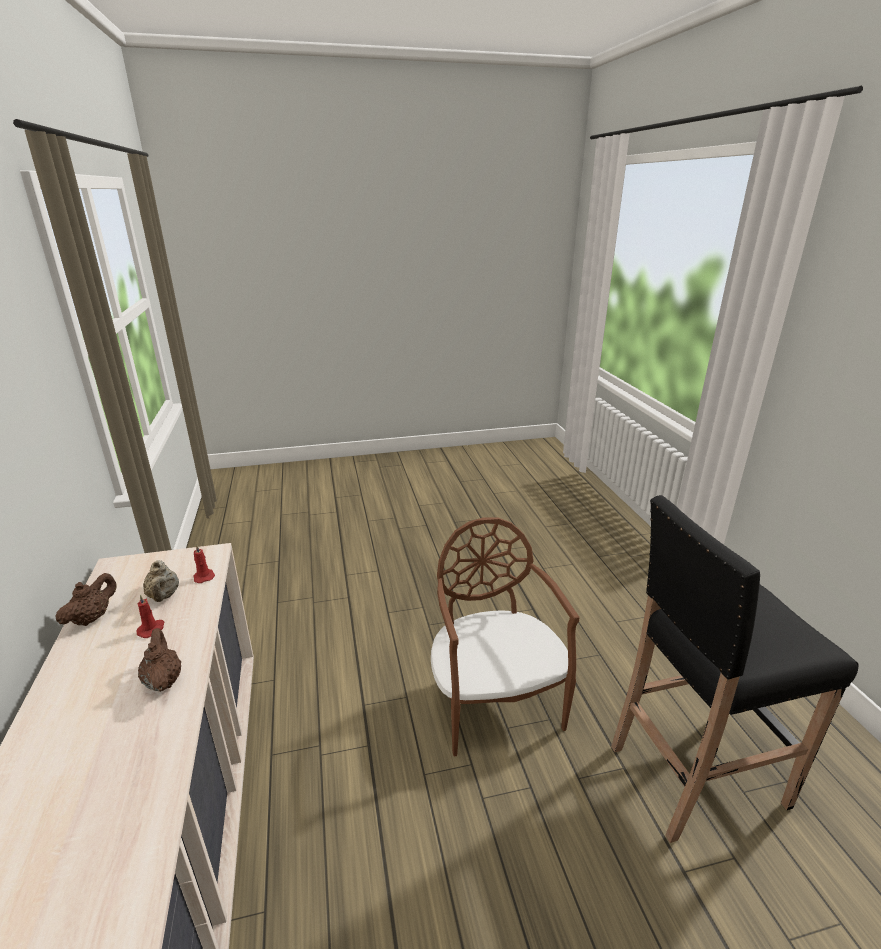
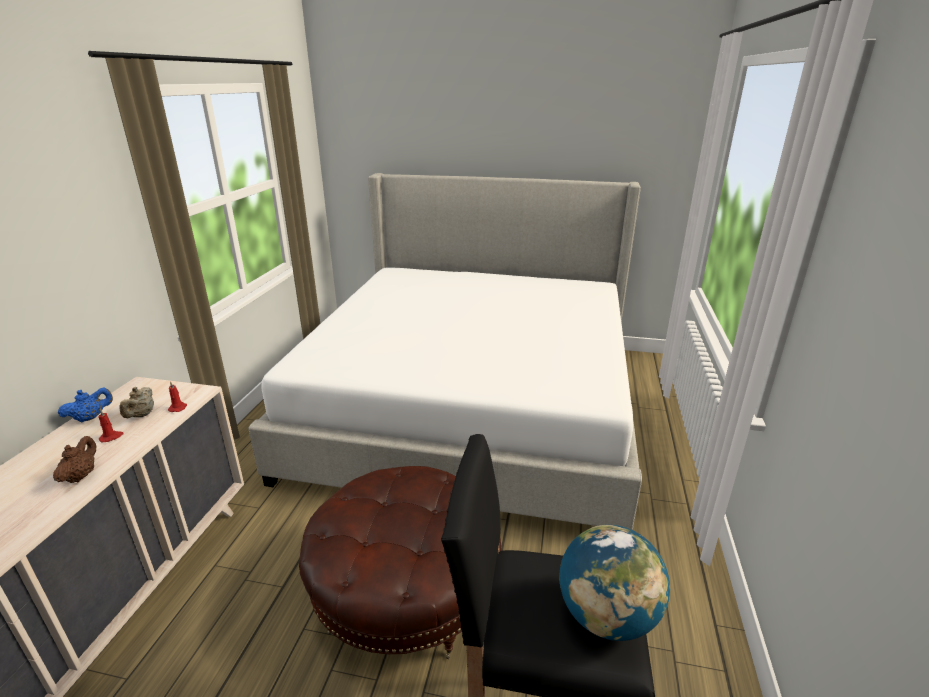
camera: 25 degrees right, 0 degrees up
brown teapot [56,573,117,626] -> blue teapot [58,387,113,423]
brown chair [431,517,580,757] -> brown ottoman [299,466,501,659]
none -> bed [248,173,642,530]
none -> globe [559,525,670,641]

